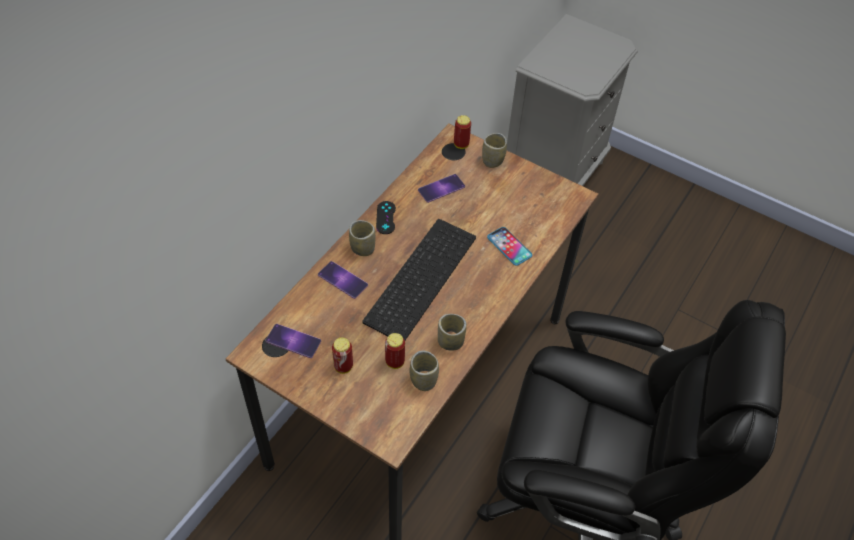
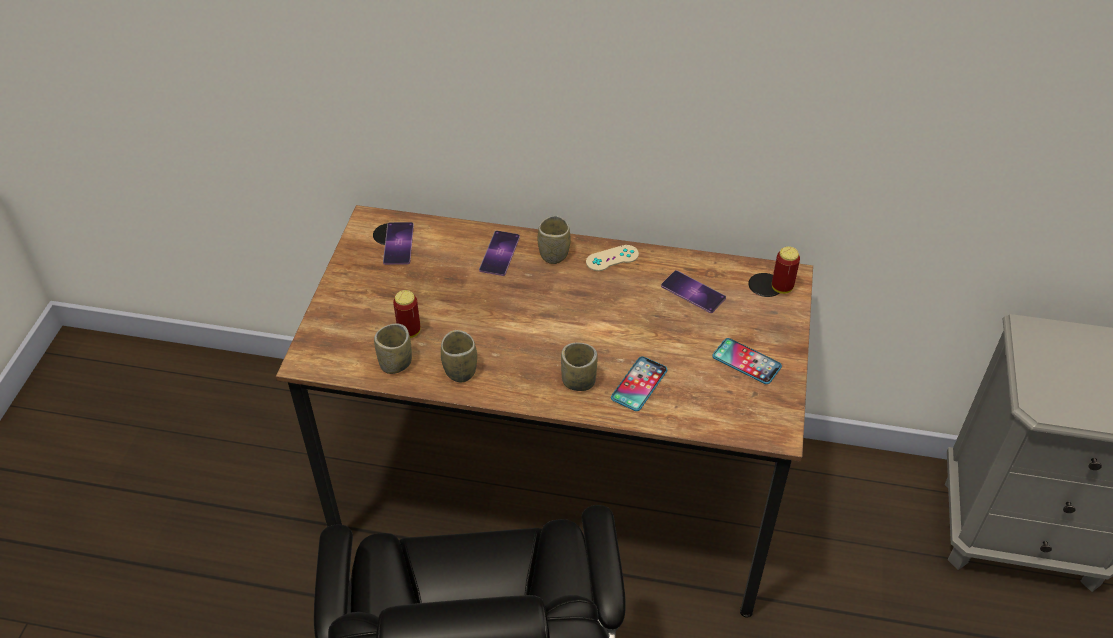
camera: 70 degrees right, 5 degrees down
can [332,338,353,374] -> none
keyboard [362,219,476,340] -> none
black game controller [376,201,396,234] -> beige game controller [586,245,639,271]
cup [482,133,507,168] -> cup moved to [561,343,598,391]
none -> phone [712,338,782,384]

